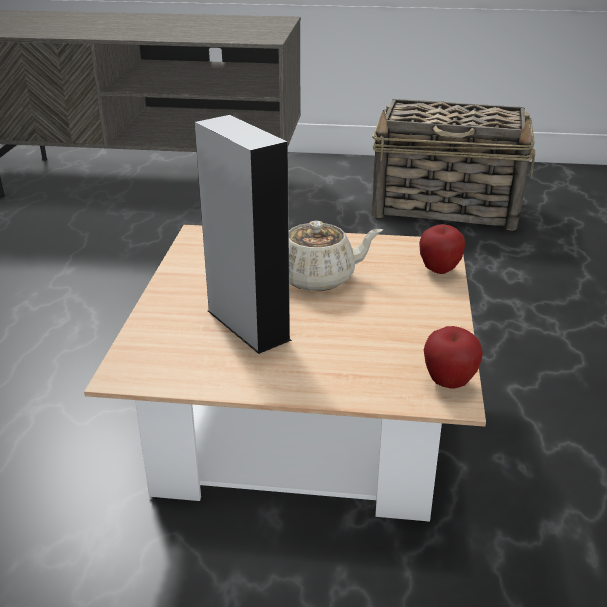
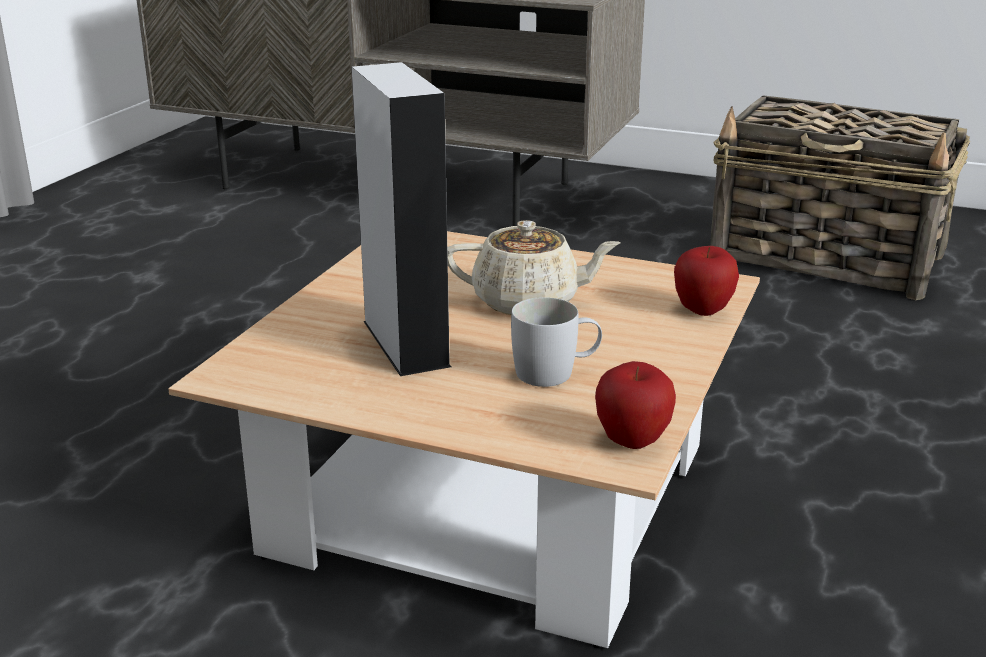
camera: 15 degrees right, 5 degrees down
none -> white mug [511,297,602,387]

